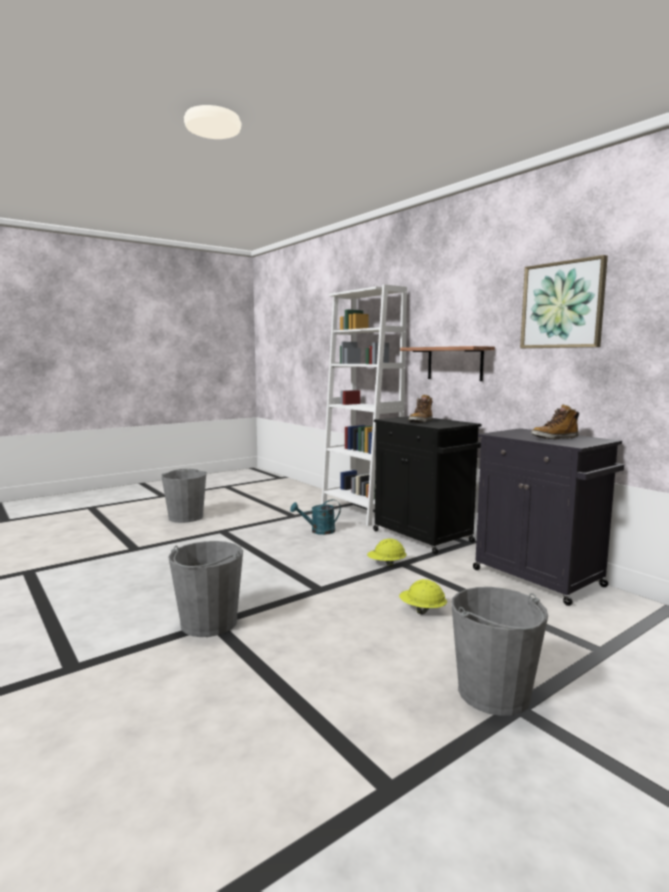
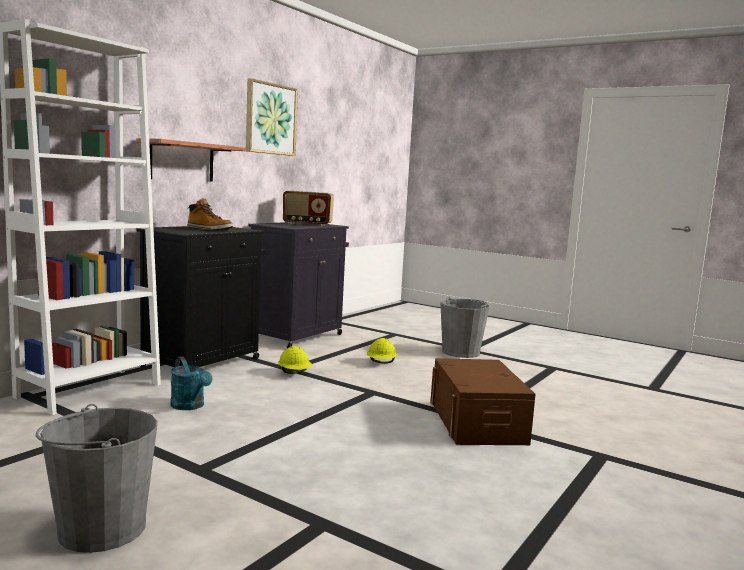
camera: 110 degrees left, 0 degrees up
grey bucket [168,541,243,637] -> brown storage box [430,358,536,445]
boot [531,404,579,439] -> radio [283,191,334,226]

